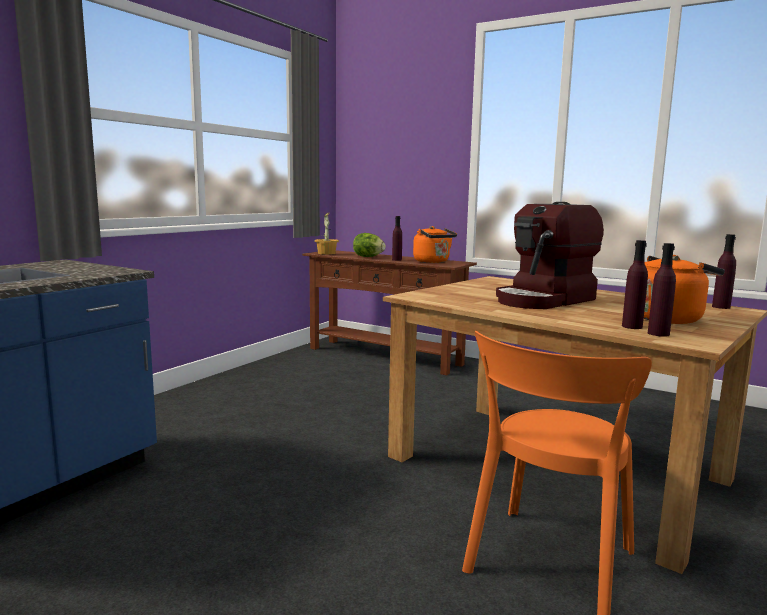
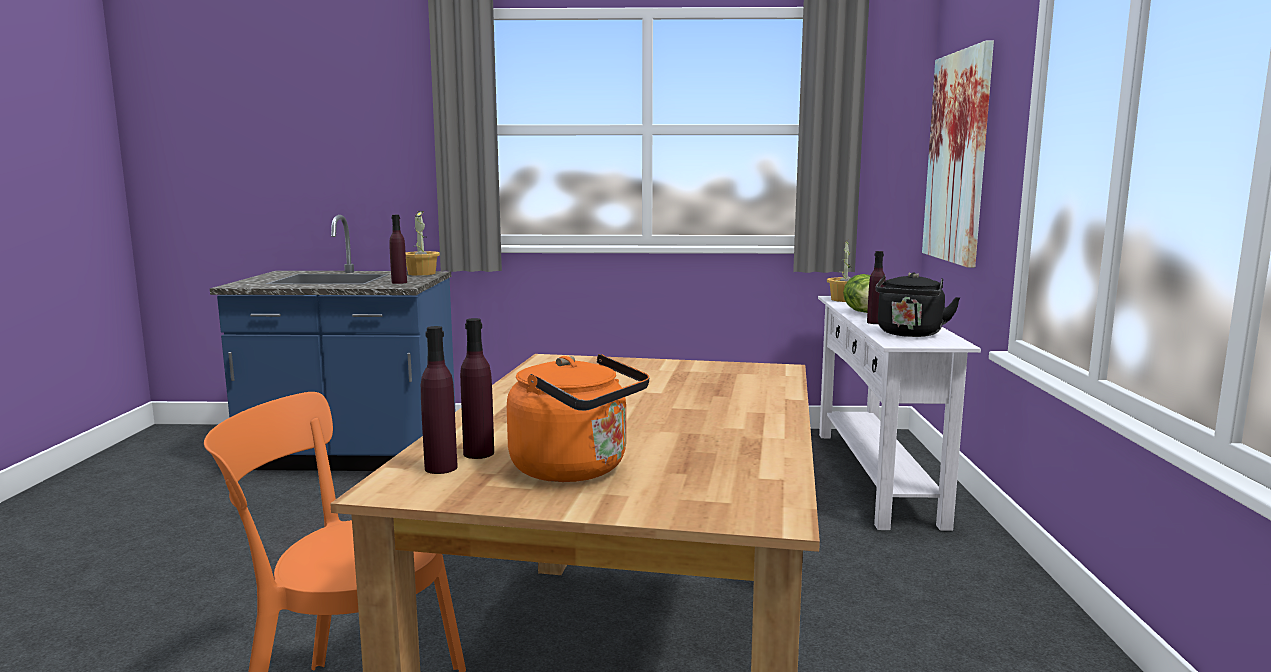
camera: 60 degrees right, 0 degrees up
brown console table [302,250,477,375] -> white console table [818,296,981,531]
orange kettle [413,226,457,263] -> black kettle [875,272,961,337]
coffee machine [496,202,604,309] -> none
purple bottle [712,234,736,309] -> purple bottle moved to [389,215,407,284]
none -> potted plant [406,211,440,276]
none -> picture [922,40,994,268]

